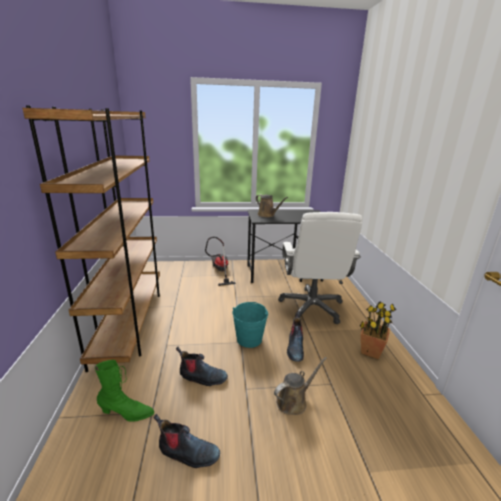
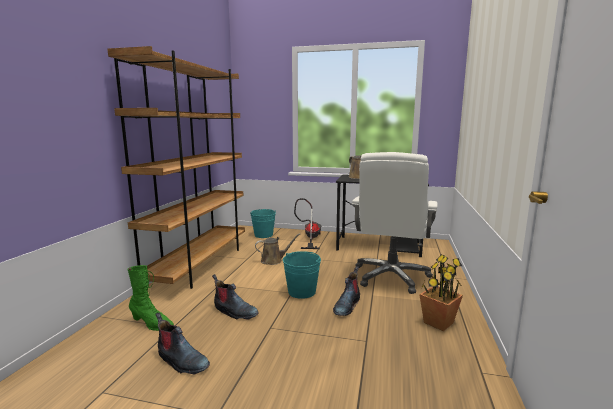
camera: 20 degrees right, 10 degrees down
brown watering can [274,357,327,415] -> brown watering can moved to [255,233,300,265]
none -> turquoise bucket [250,209,276,238]

